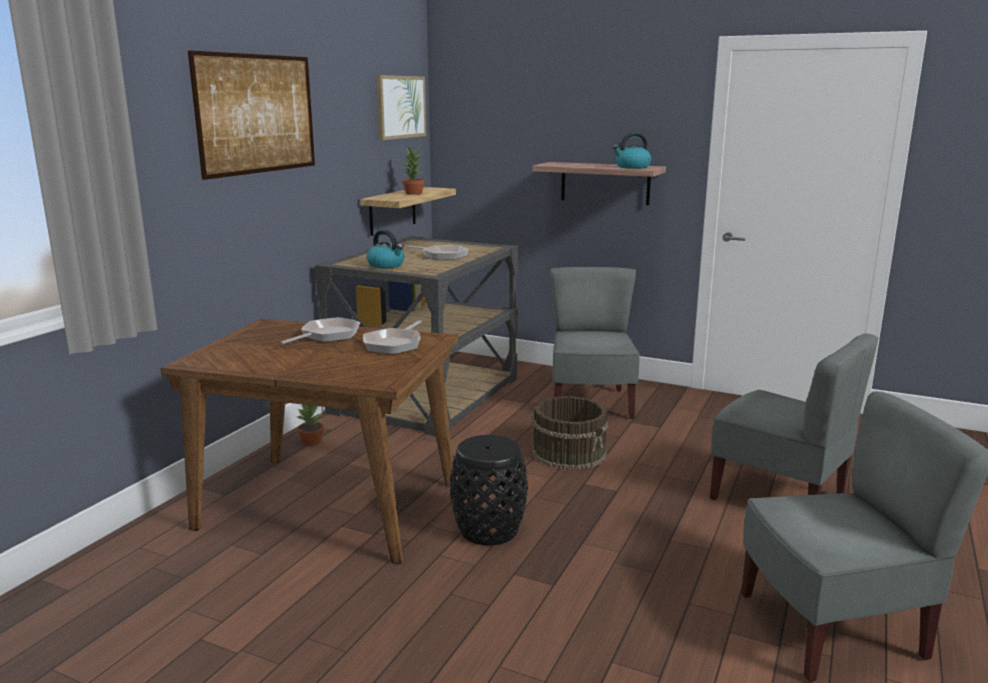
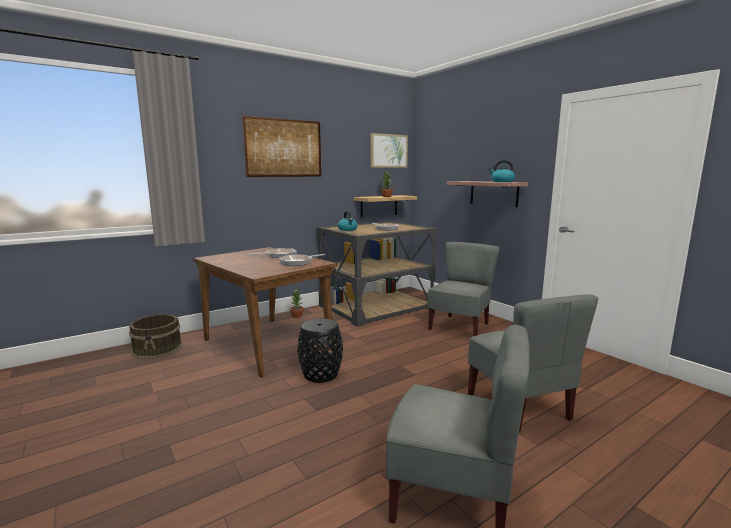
camera: 30 degrees right, 5 degrees down
brown bucket [532,396,608,470] -> brown bucket moved to [129,314,182,359]

